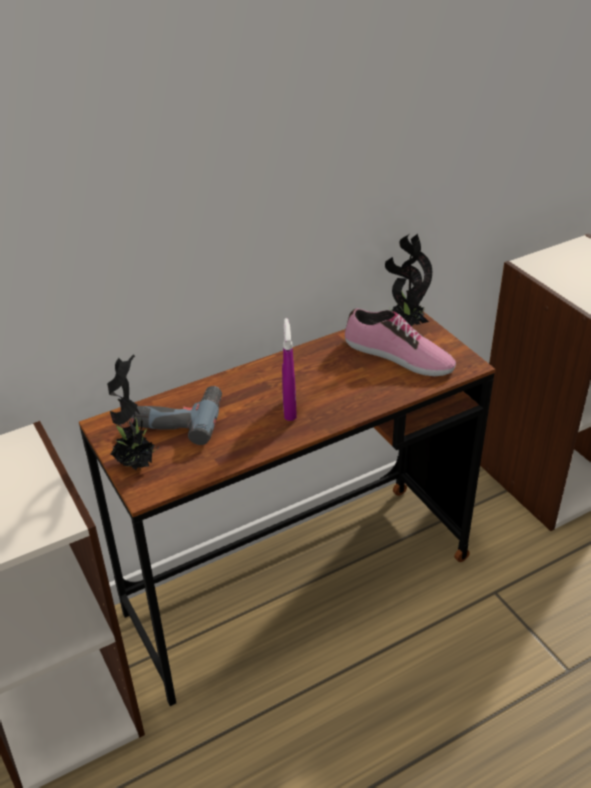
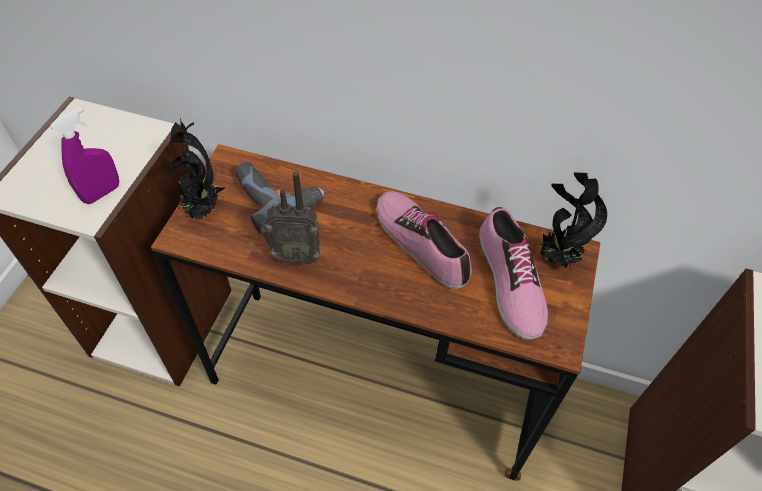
camera: 45 degrees right, 15 degrees up
purple spray bottle [282,318,297,421] -> purple spray bottle moved to [51,107,119,204]
none -> radio [261,171,321,266]
none -> shoe [376,191,472,289]

